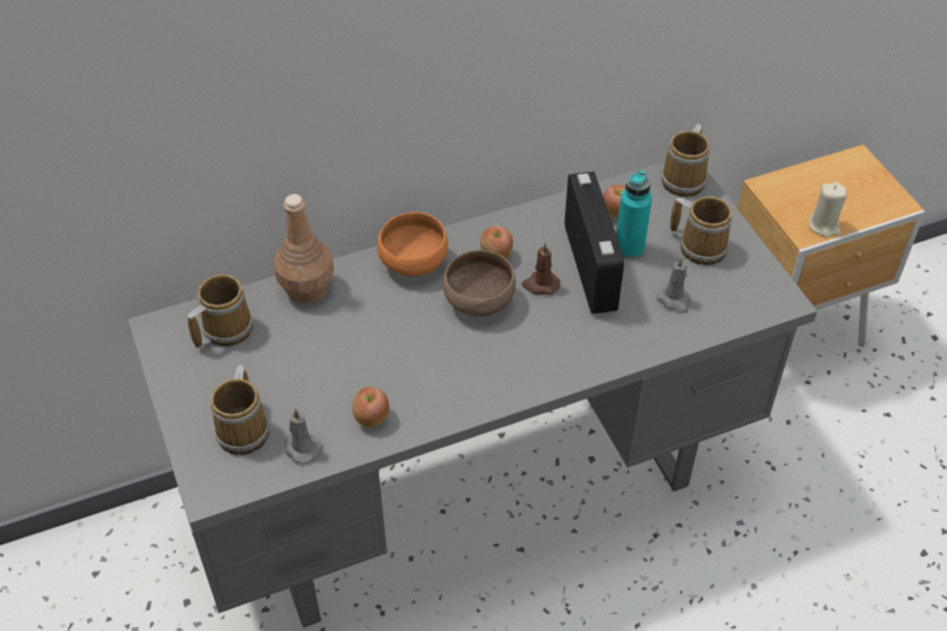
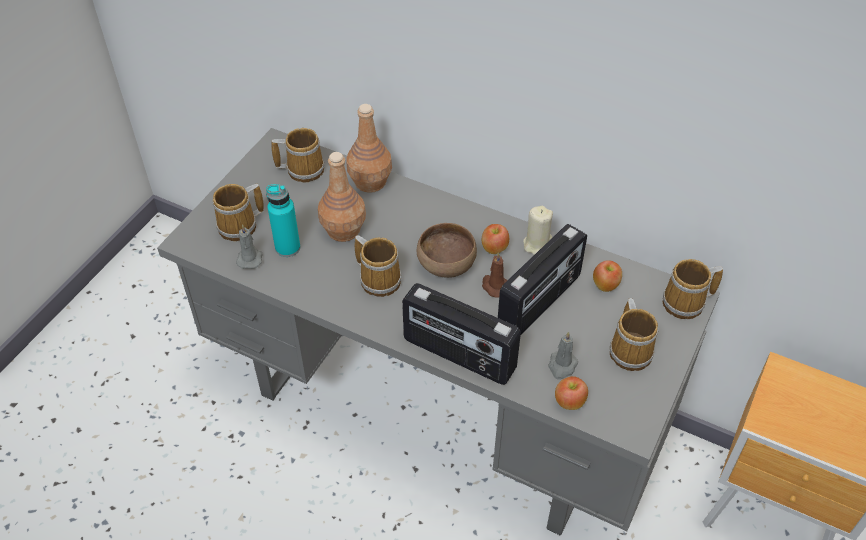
camera: 50 degrees right, 0 degrees up
apple [352,387,389,427] -> apple moved to [555,376,588,410]
orange bowl [377,212,448,276] -> none
turquoise bottle [616,170,652,259] -> turquoise bottle moved to [266,184,300,257]
beige candle [809,182,847,237] -> beige candle moved to [523,206,553,255]
none -> brown bottle [318,152,366,242]
none -> mug [355,235,402,297]
none -> radio [402,283,521,385]

